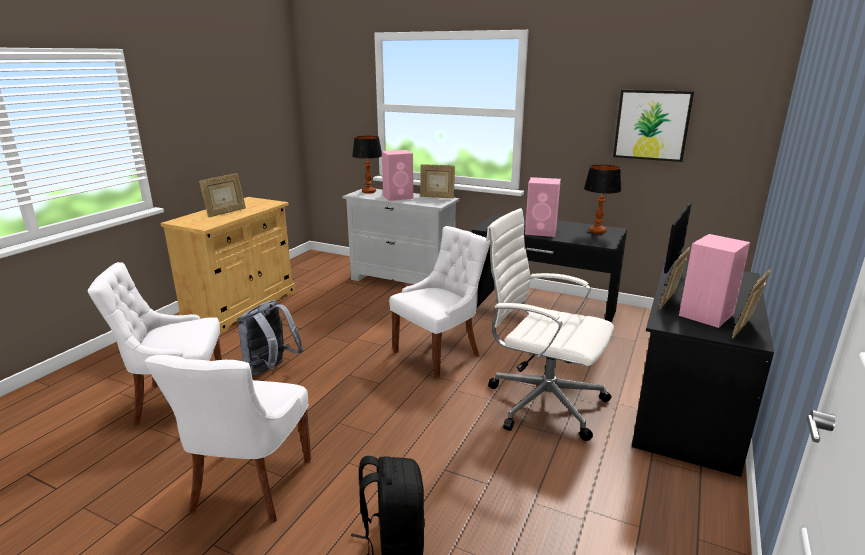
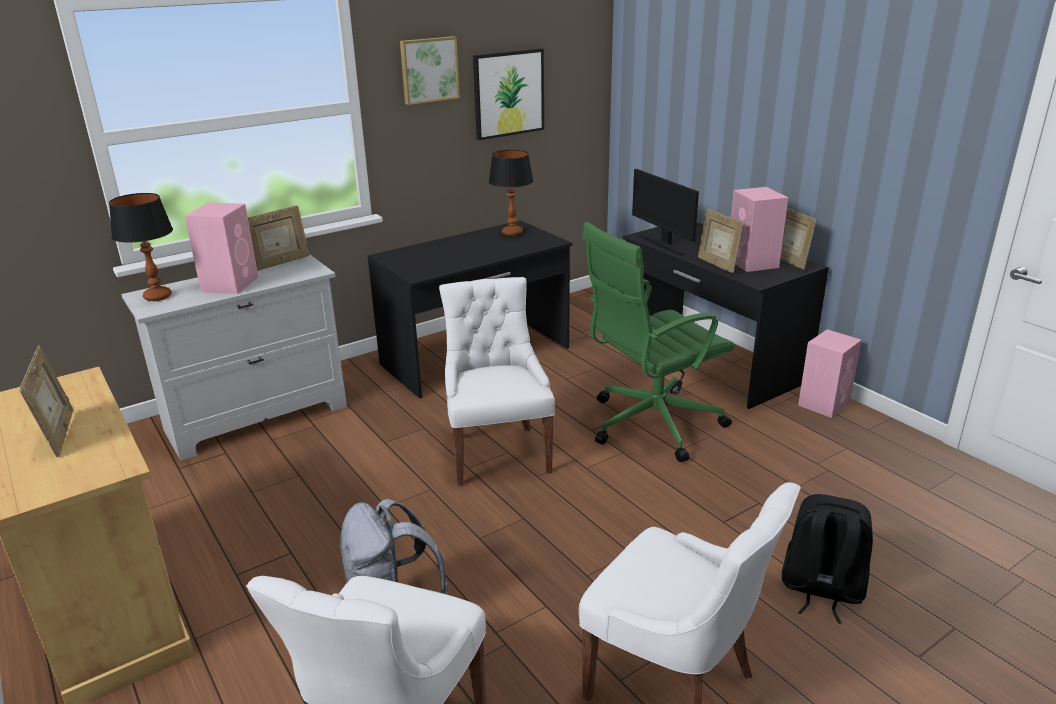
camera: 60 degrees left, 5 degrees up
white office chair [486,208,614,441] -> green office chair [582,222,735,462]
pink speaker [525,177,561,237] -> pink speaker moved to [798,329,862,418]
none -> picture [400,36,460,105]

